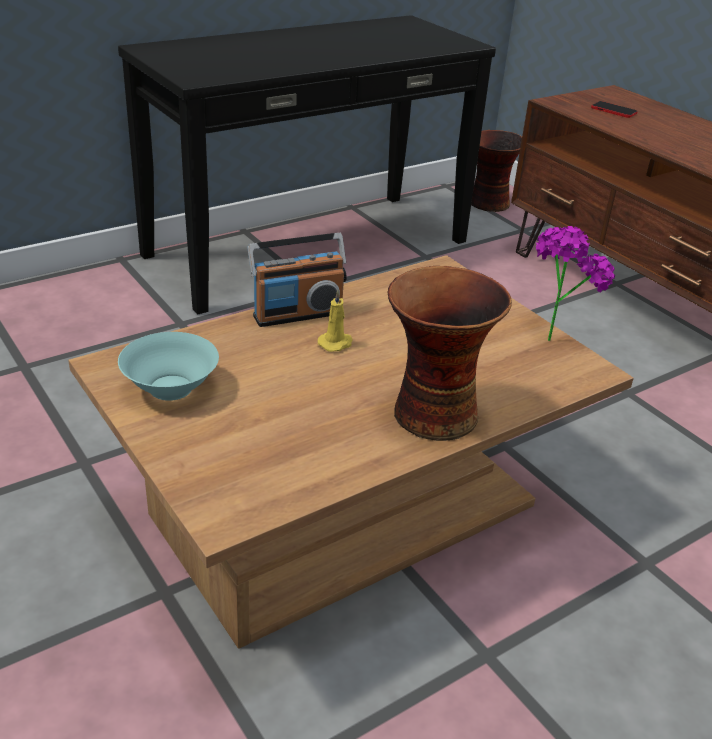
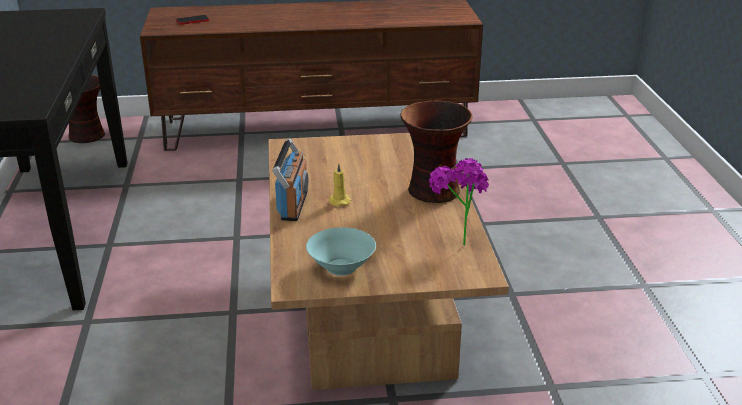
camera: 60 degrees left, 5 degrees down
potted plant [536,226,615,341] -> potted plant moved to [429,158,489,245]

